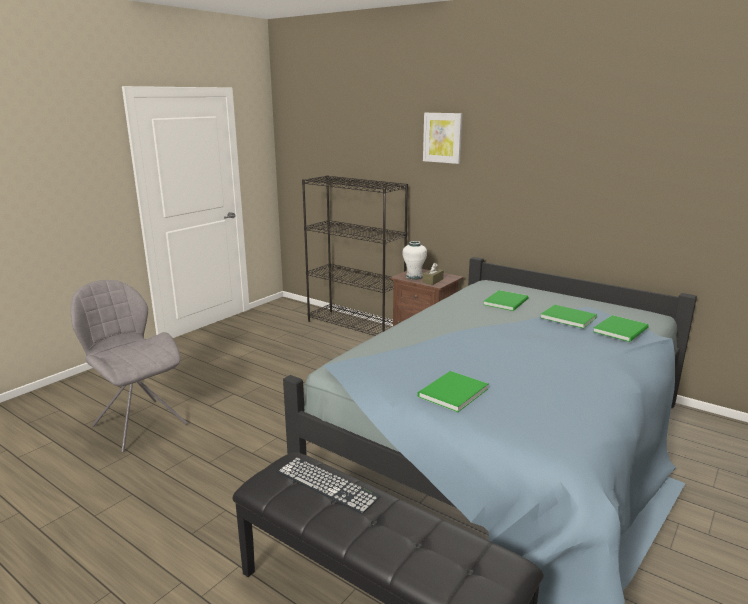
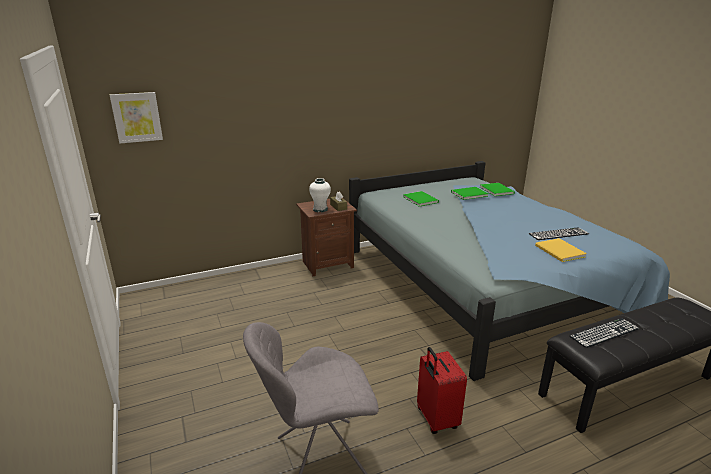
camera: 60 degrees left, 5 degrees up
black bookcase [302,175,408,336] -> none
green book [417,371,488,412] -> yellow book [535,238,587,262]
picture [423,113,462,164] -> picture moved to [110,92,163,143]
none -> red suitcase [417,347,467,434]
none -> keyboard [529,227,589,240]

